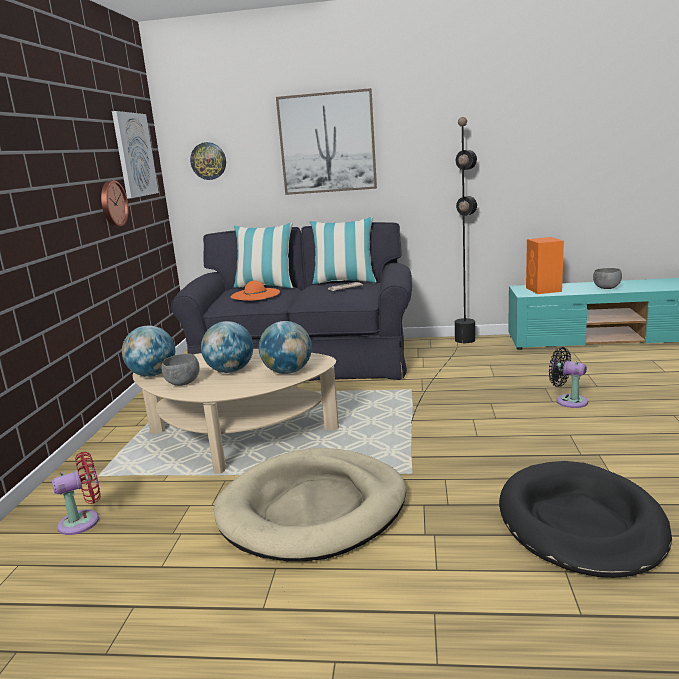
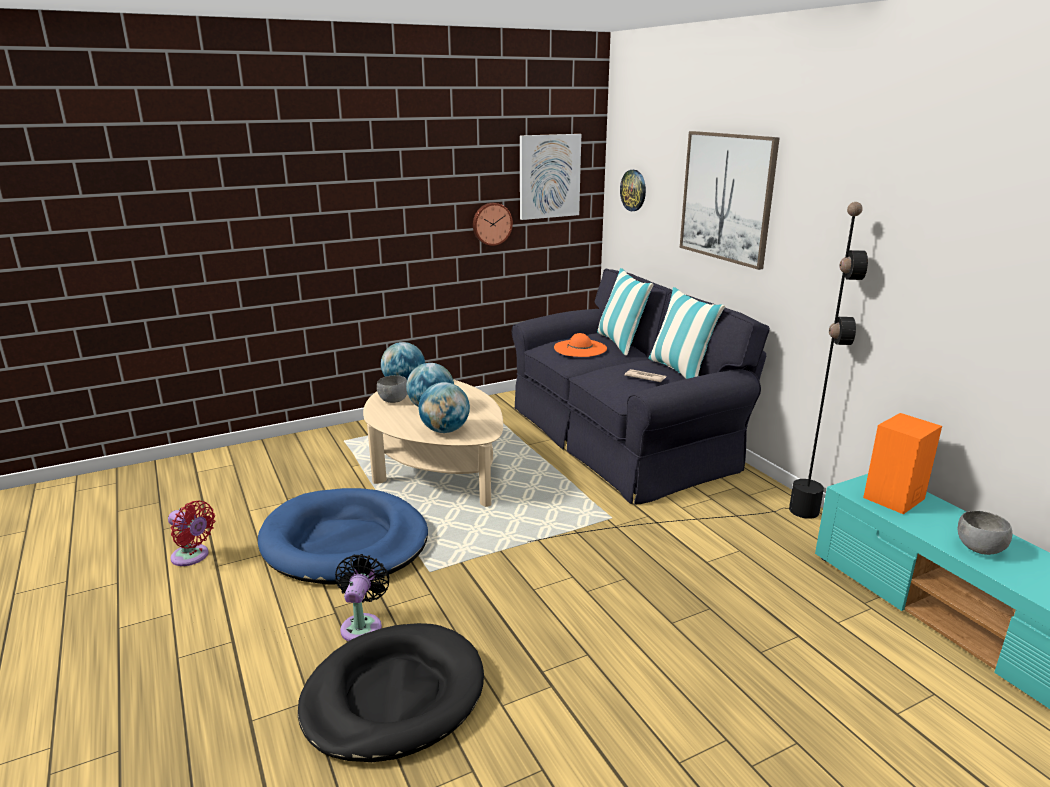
camera: 55 degrees right, 5 degrees up
red fan [52,452,101,535] -> red fan moved to [168,501,215,566]
beige dog bed [214,448,406,561] -> blue dog bed [258,488,428,585]
black fan [549,347,588,408] -> black fan moved to [335,554,390,641]

